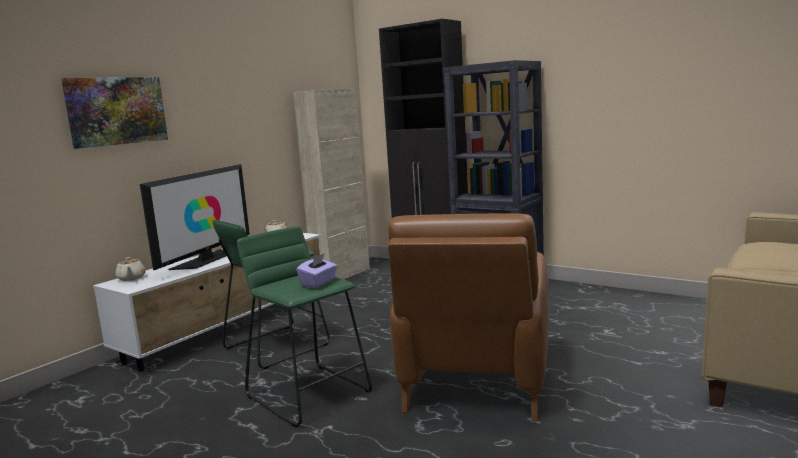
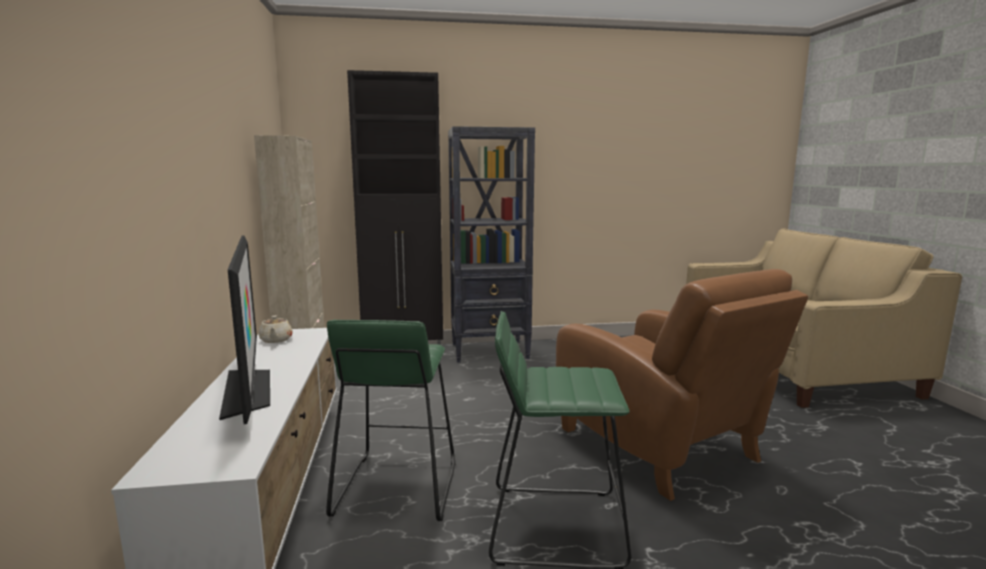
camera: 45 degrees left, 0 degrees up
picture [61,77,168,149] -> none
beige teapot [115,257,146,281] -> none
purple tissue box [296,253,337,288] -> none

